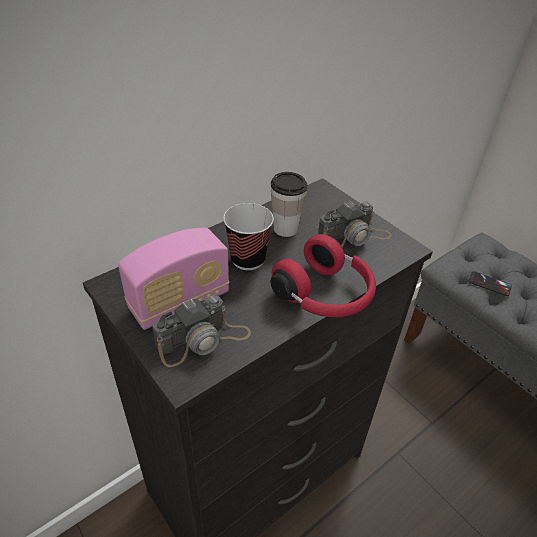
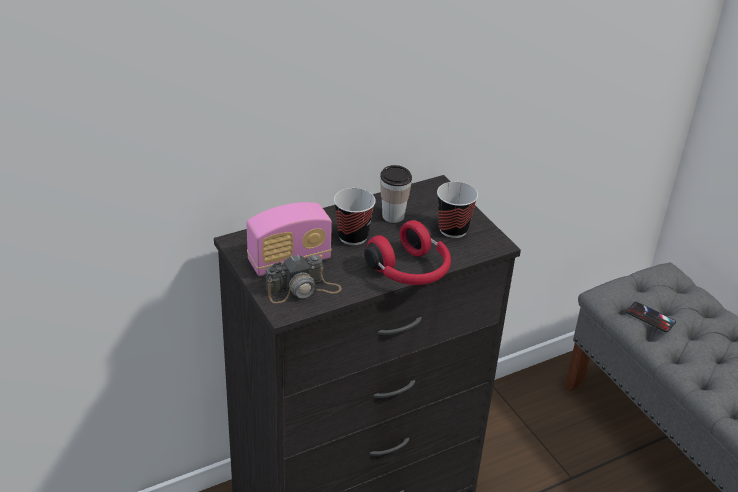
camera: 10 degrees right, 5 degrees down
camera [318,201,392,247] -> cup [437,182,478,238]

